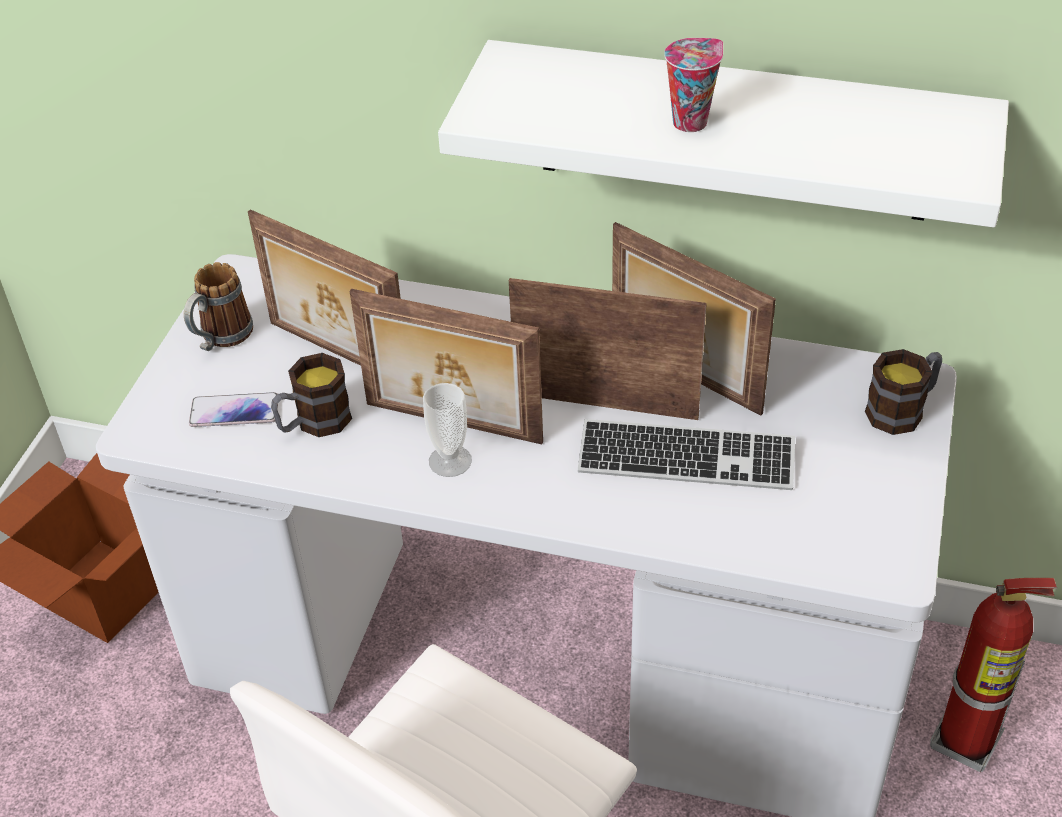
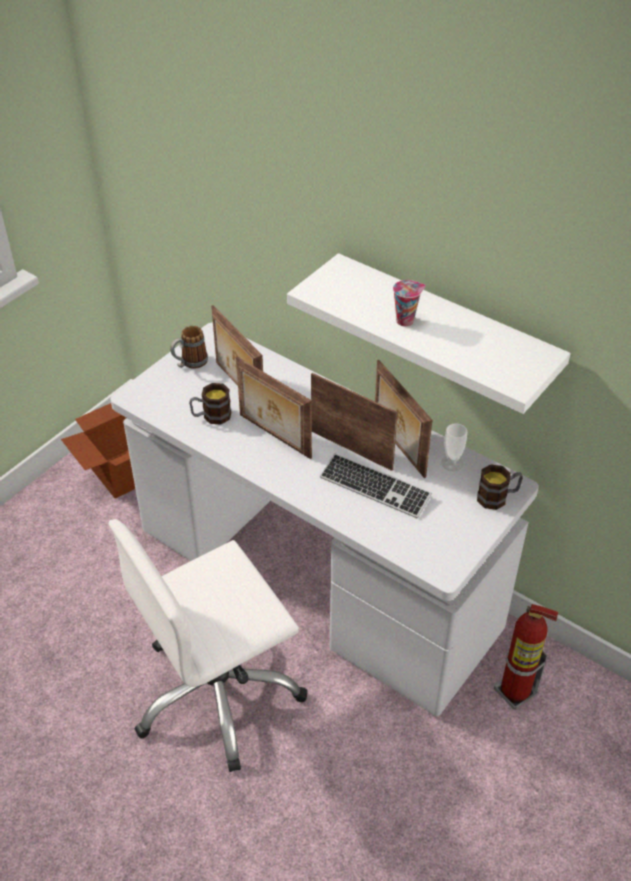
camera: 20 degrees right, 0 degrees up
phone [189,392,278,427] -> none
cup [423,383,472,477] -> cup moved to [441,423,467,471]

